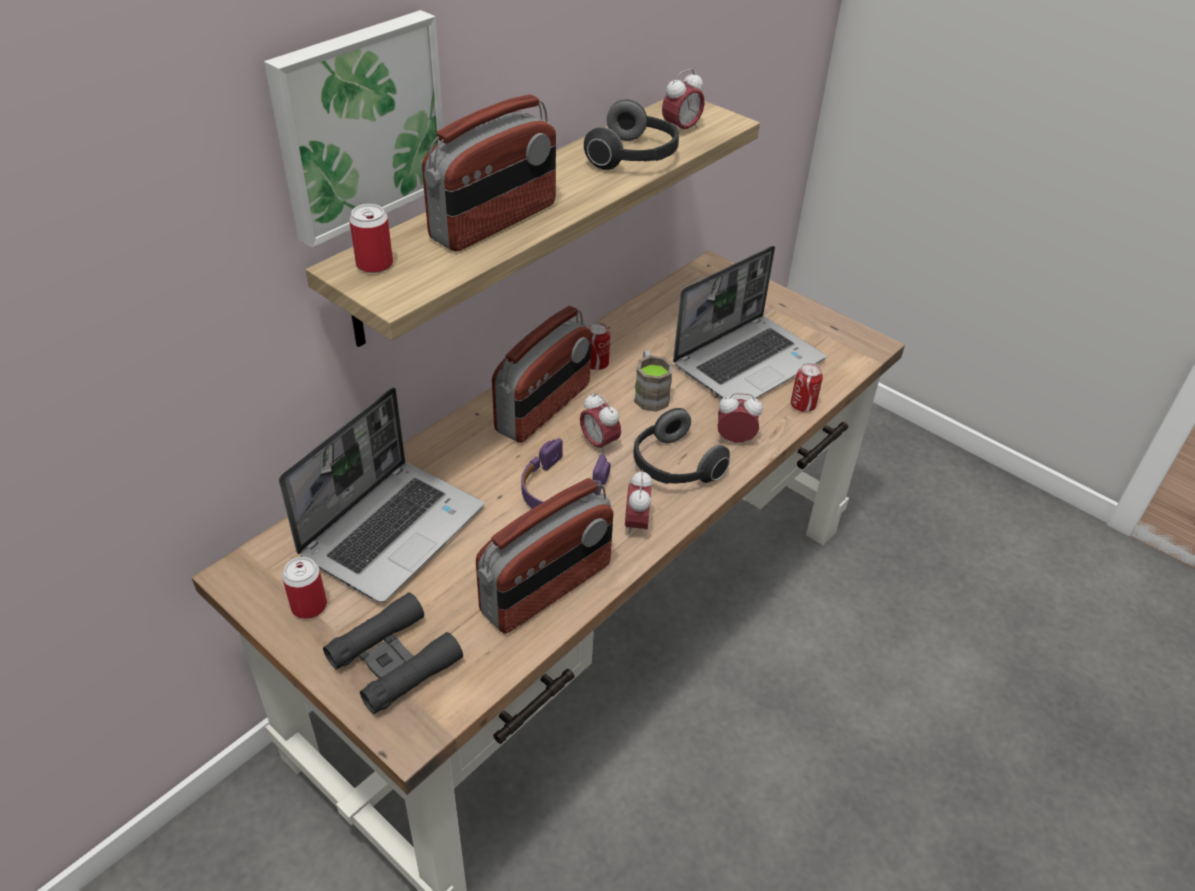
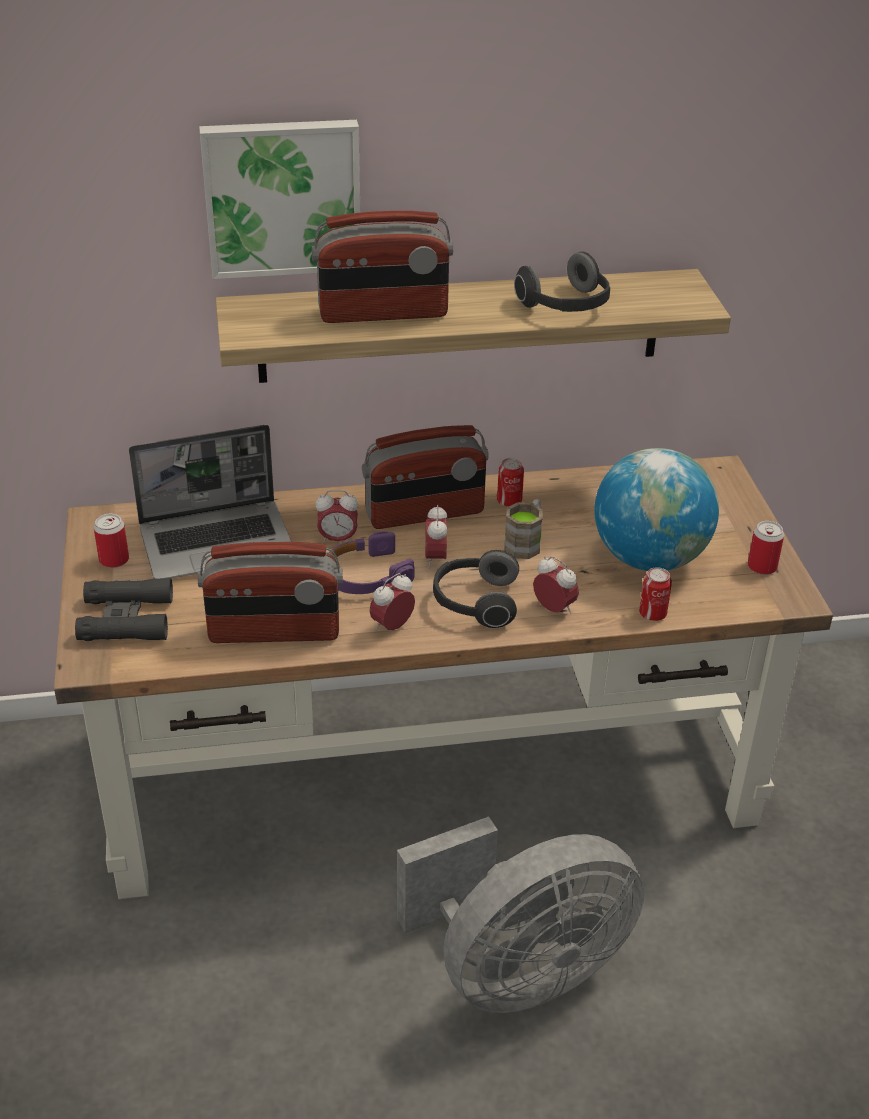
camera: 40 degrees right, 5 degrees down
can [349,204,393,273] -> can moved to [748,521,784,575]
alarm clock [662,69,705,129] -> alarm clock moved to [316,490,358,544]
laptop [673,246,826,400] -> globe [594,448,719,571]
none -> grey fan [397,816,644,1013]

